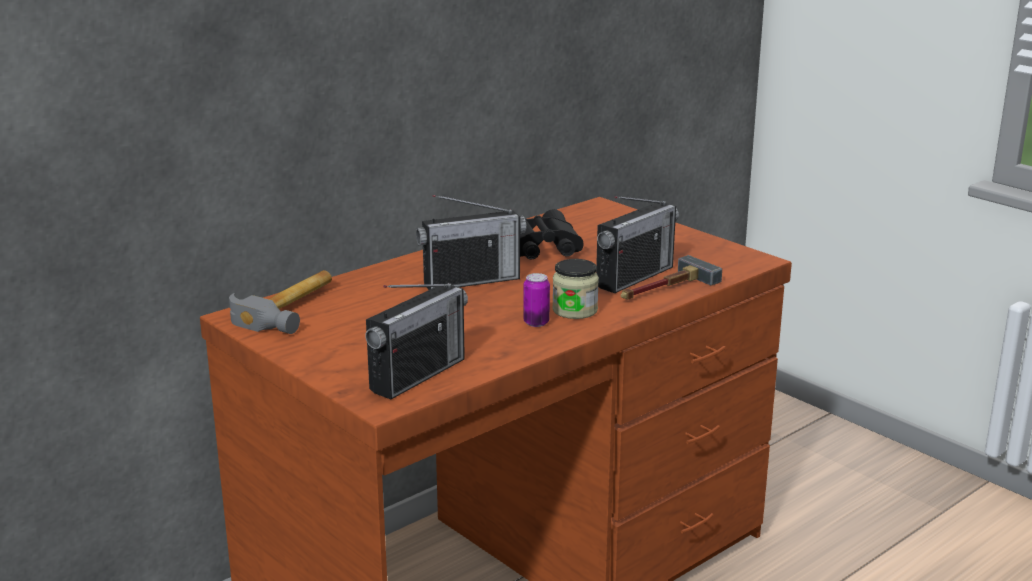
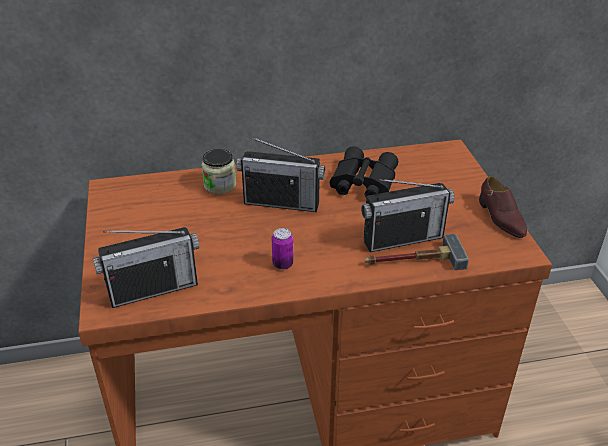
camera: 30 degrees right, 15 degrees up
hammer [229,270,332,334] -> none
jar [552,259,599,319] -> jar moved to [202,149,236,194]
none -> brown shoe [479,176,527,238]

